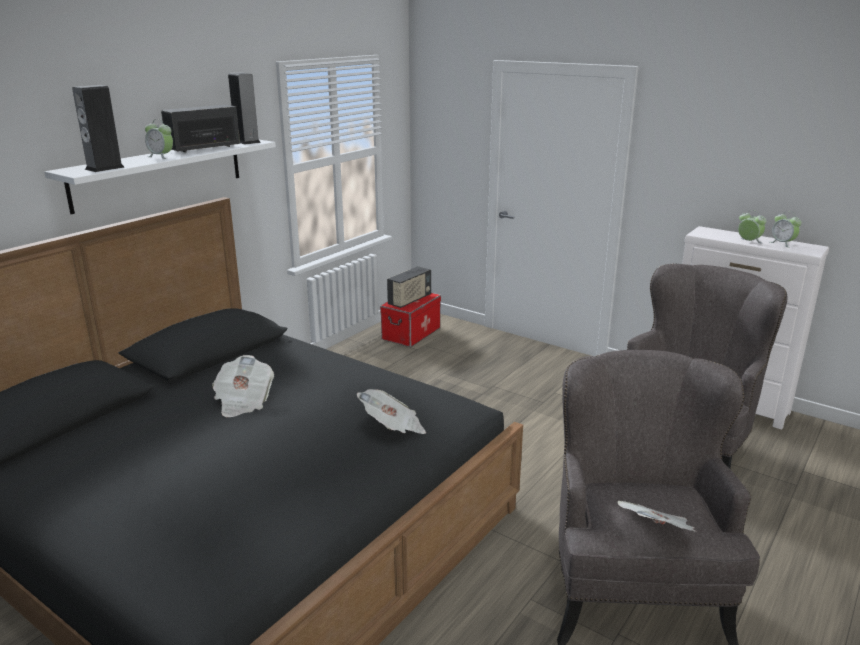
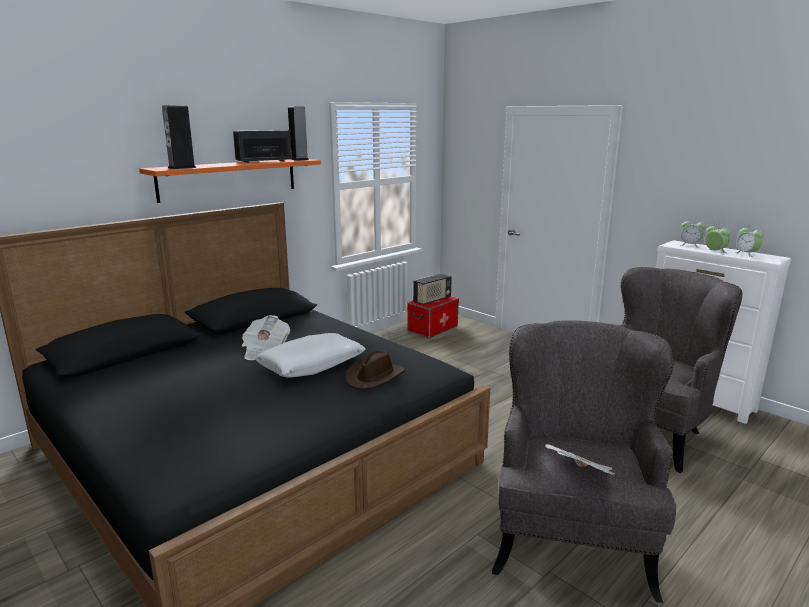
camera: 10 degrees right, 5 degrees down
white shelf [44,140,276,214] -> orange shelf [139,159,321,203]
alarm clock [145,119,173,159] -> alarm clock moved to [681,218,706,248]
newspaper [357,389,426,434] -> brown hat [345,351,405,390]
none -> white pillow [255,333,365,377]

